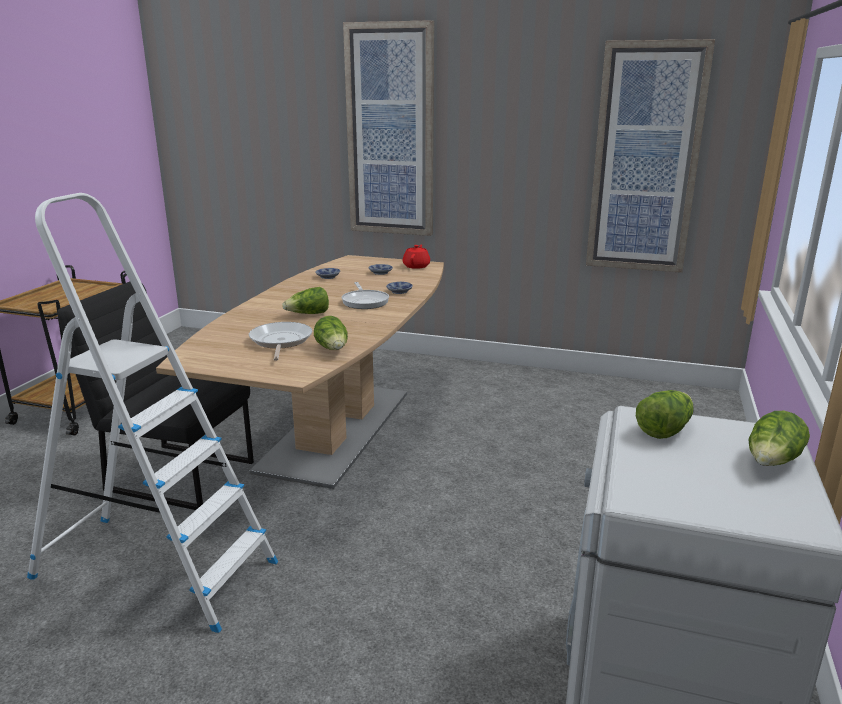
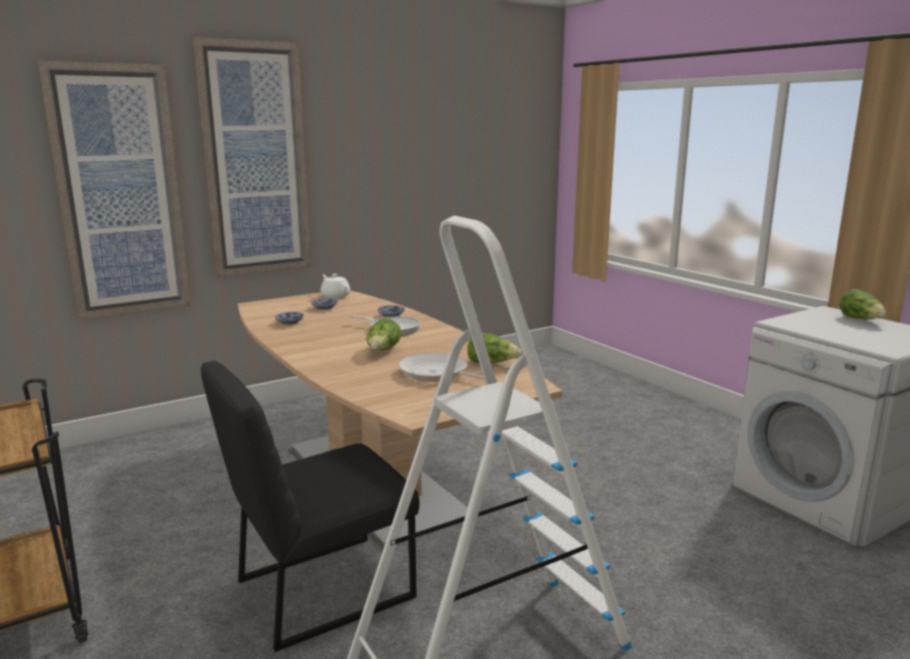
camera: 50 degrees left, 5 degrees down
red teapot [403,244,430,269] -> white teapot [320,274,350,299]
picture [586,39,715,273] -> picture moved to [38,61,191,320]
lettuce [636,390,694,439] -> none

